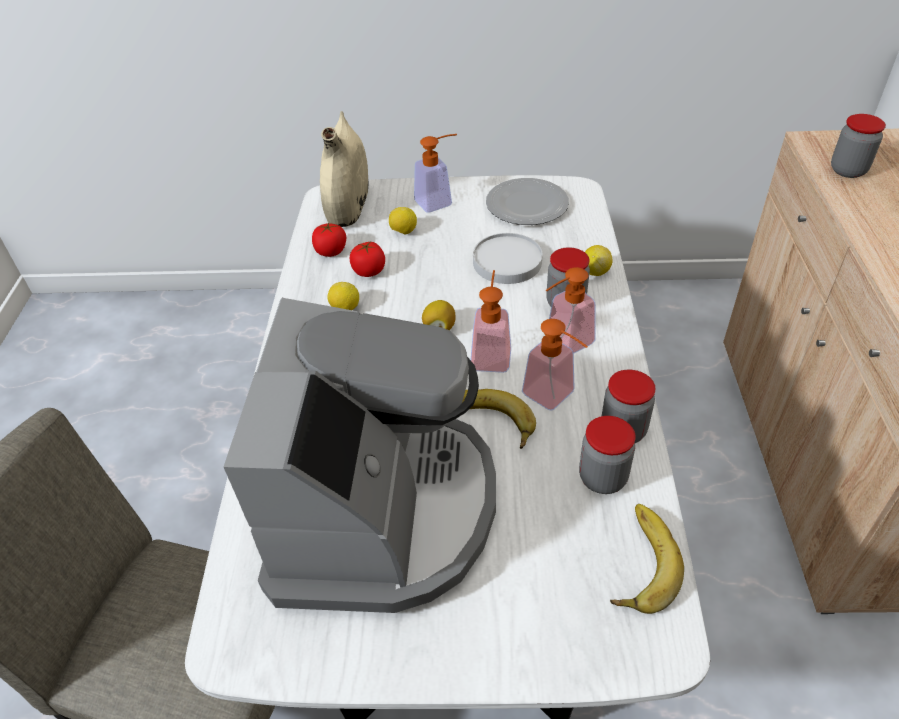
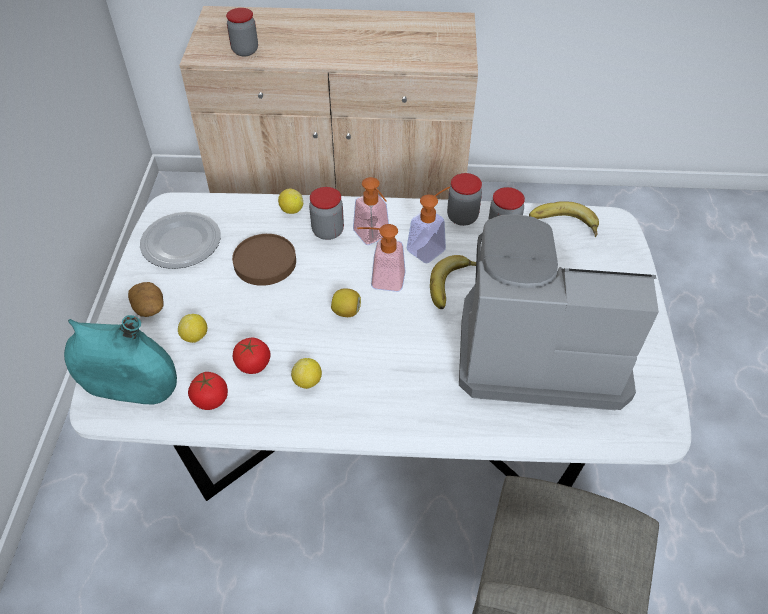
camera: 90 degrees left, 5 degrees up
beige vase [320,111,369,227] -> turquoise vase [64,315,177,404]
soap dispenser [414,134,457,213] -> potato [128,282,164,317]
white plate [473,233,542,284] -> brown plate [232,234,296,286]

